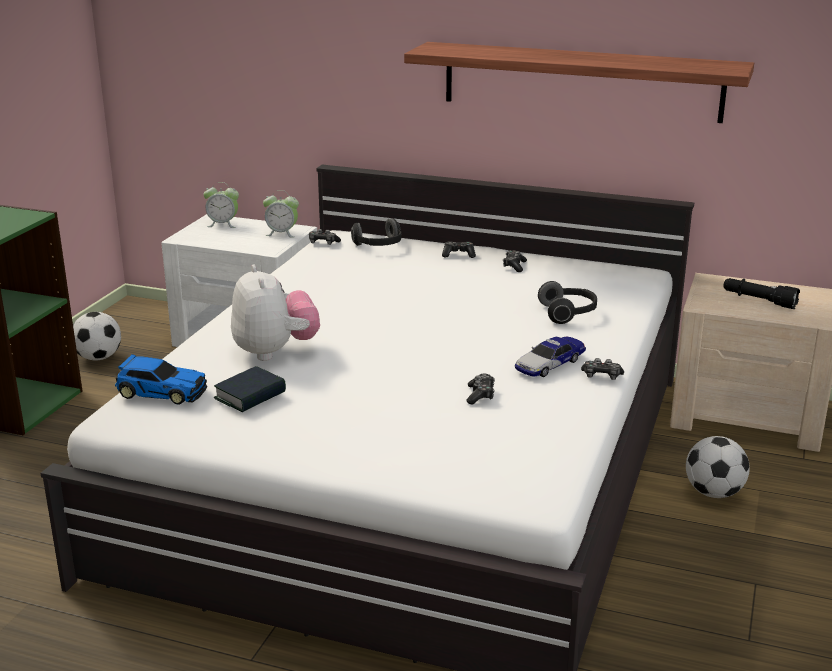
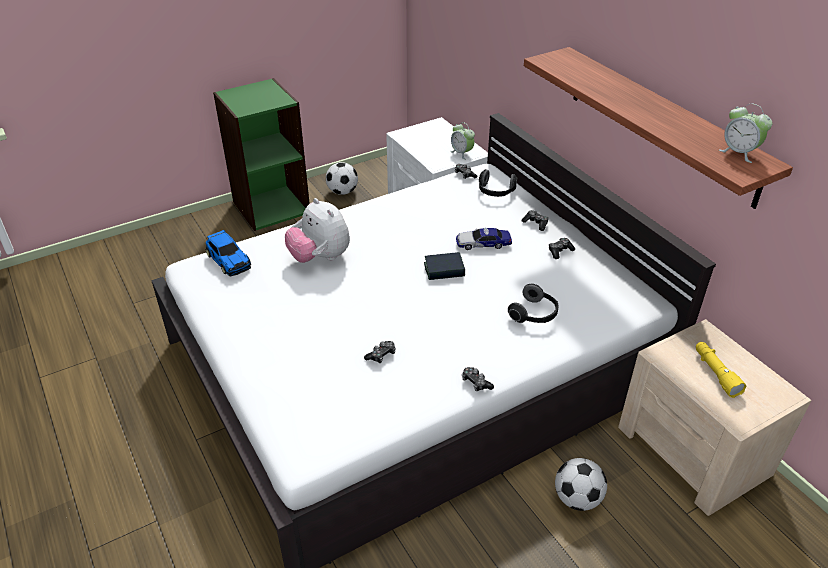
camera: 40 degrees right, 15 degrees up
alarm clock [204,182,239,228] -> alarm clock moved to [719,103,772,163]
book [214,366,286,412] -> book moved to [424,252,465,280]
plush toy [231,265,320,361] -> plush toy turned 120 degrees clockwise [285,198,350,263]
toy car [515,337,586,377] -> toy car moved to [456,228,512,250]
black flashlight [723,278,800,309] -> yellow flashlight [696,342,747,398]

